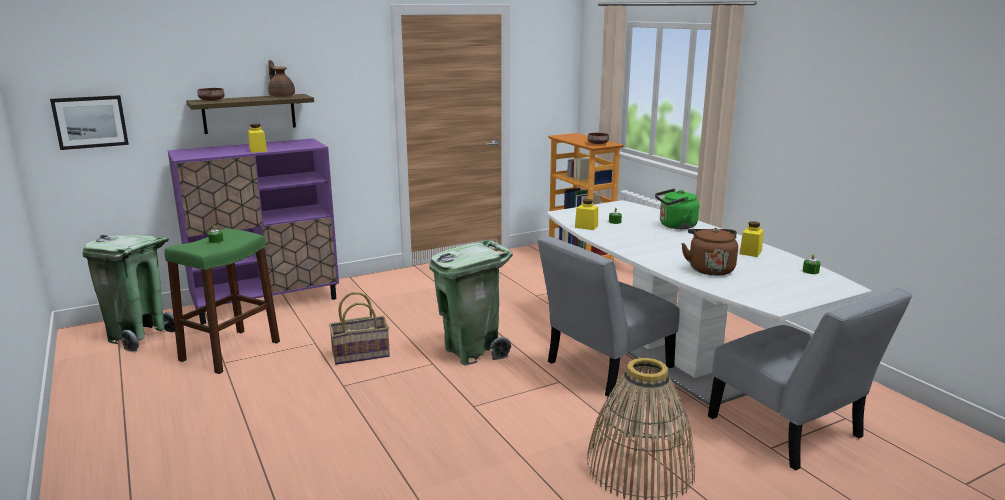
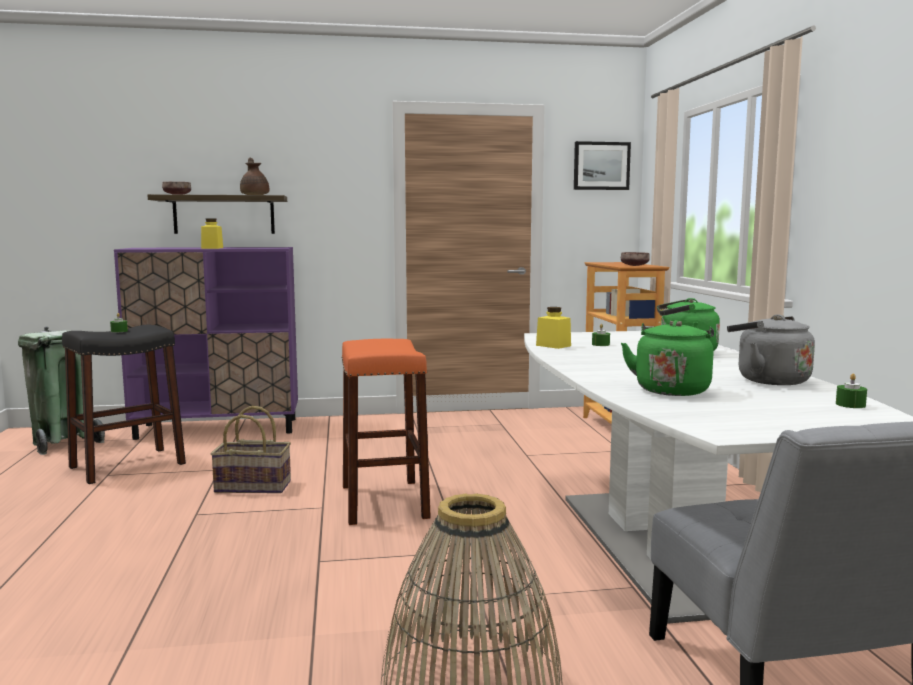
camera: 20 degrees right, 10 degrees down
picture [50,95,129,150] -> picture moved to [574,141,631,190]
green stool [164,228,280,374] -> black stool [62,324,186,484]
green trash can [429,240,513,365] -> orange stool [341,339,431,525]
grey chair [537,235,680,397] -> none
brown kettle [681,228,738,276] -> green kettle [621,320,714,396]
yellow jar [739,221,764,257] -> grey kettle [727,314,815,385]

